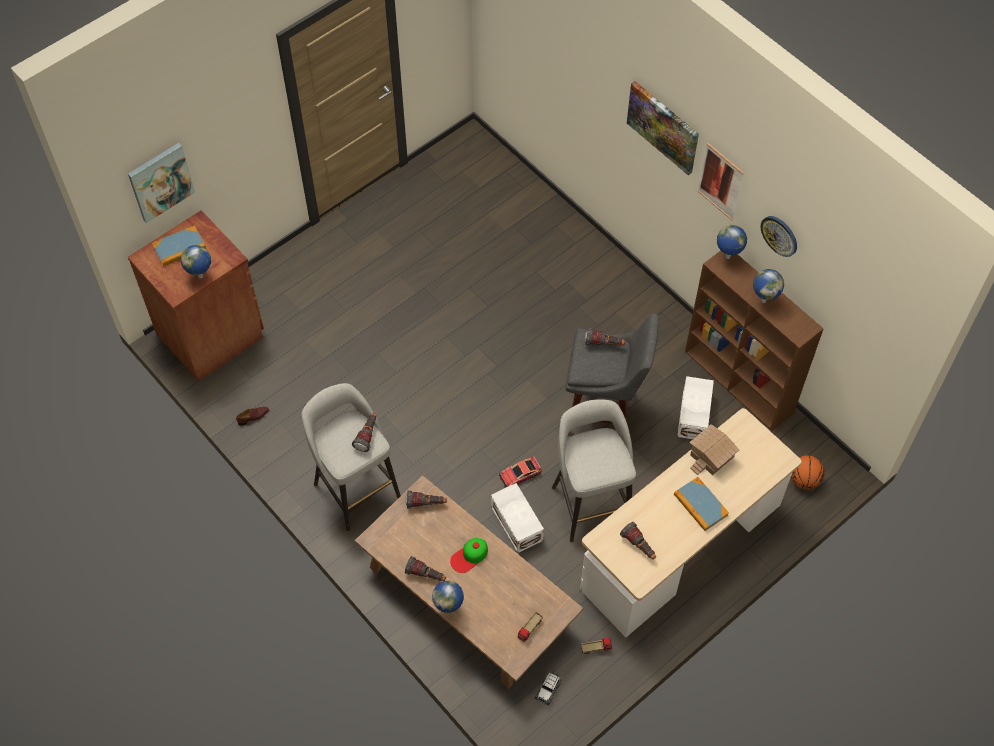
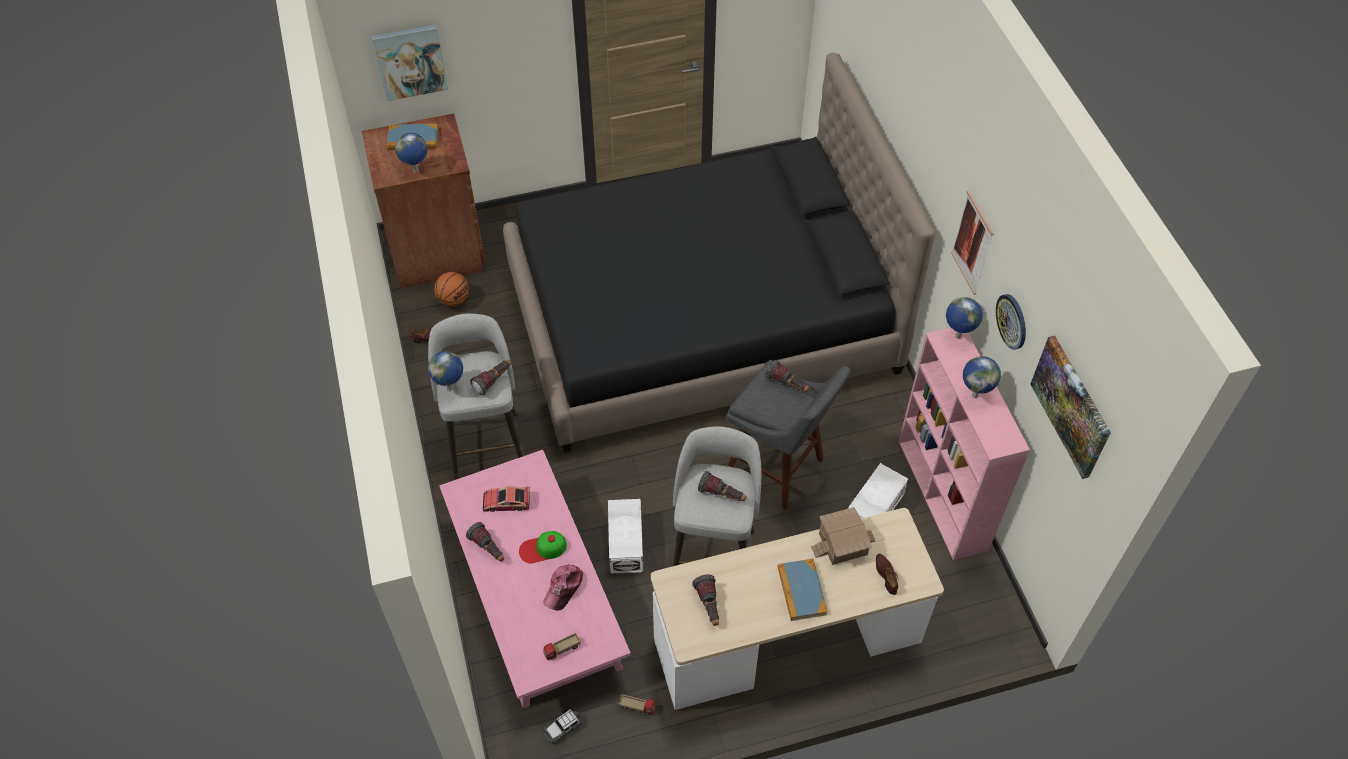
camera: 25 degrees right, 5 degrees down
brown coffee table [355,475,583,689] -> pink coffee table [439,450,631,708]
flashlight [405,490,447,509] -> flashlight moved to [698,471,746,501]
globe [432,581,464,613] -> globe moved to [428,351,463,390]
toy car [499,456,541,488] -> toy car moved to [483,487,530,512]
picture [627,81,699,175] -> picture moved to [1030,336,1111,479]
brown bookcase [685,251,824,431] -> pink bookcase [899,328,1030,560]
basketball [791,455,825,489] -> basketball moved to [434,272,469,307]
none -> black bed [503,52,936,453]
none -> cap [543,564,583,611]
none -> brown shoe [876,554,898,595]

